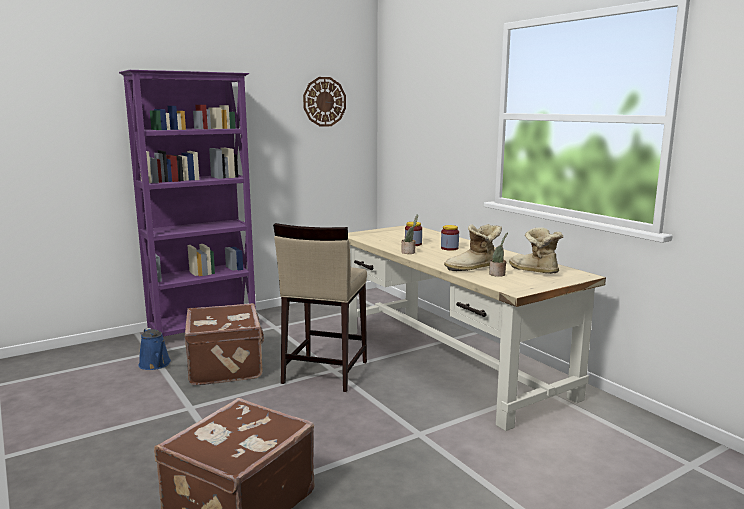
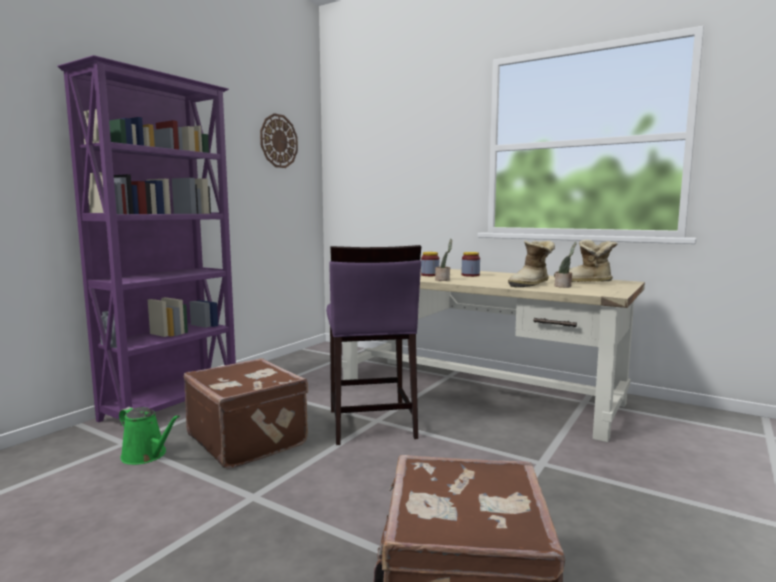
camera: 25 degrees left, 5 degrees down
blue watering can [139,328,171,370] -> green watering can [119,407,180,465]
beige stool [273,223,367,392] -> purple stool [326,245,421,445]

